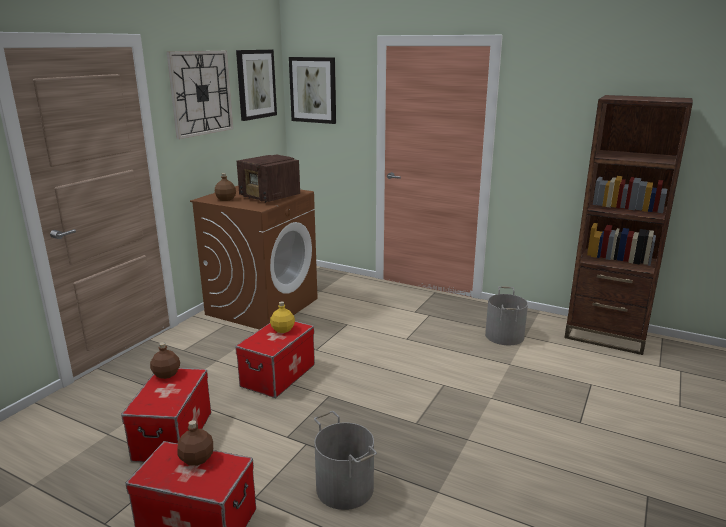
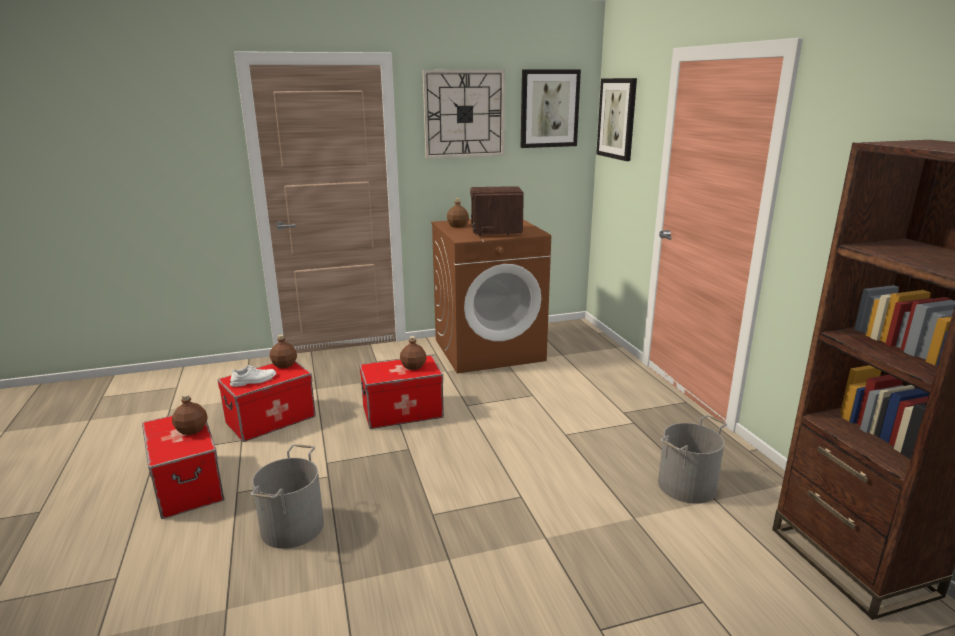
camera: 45 degrees right, 0 degrees up
yellow bottle [270,302,295,333] -> brown bottle [400,336,427,370]
none -> white shoe [230,365,276,387]

